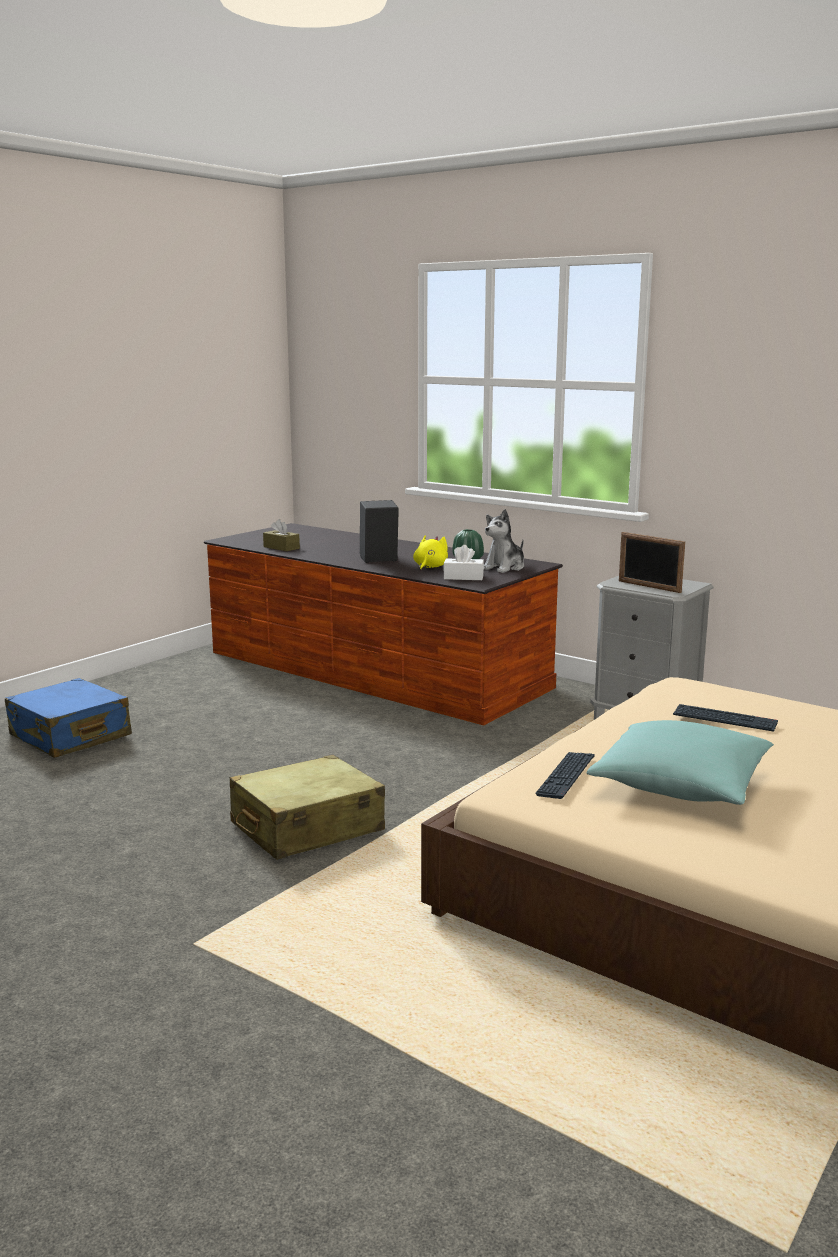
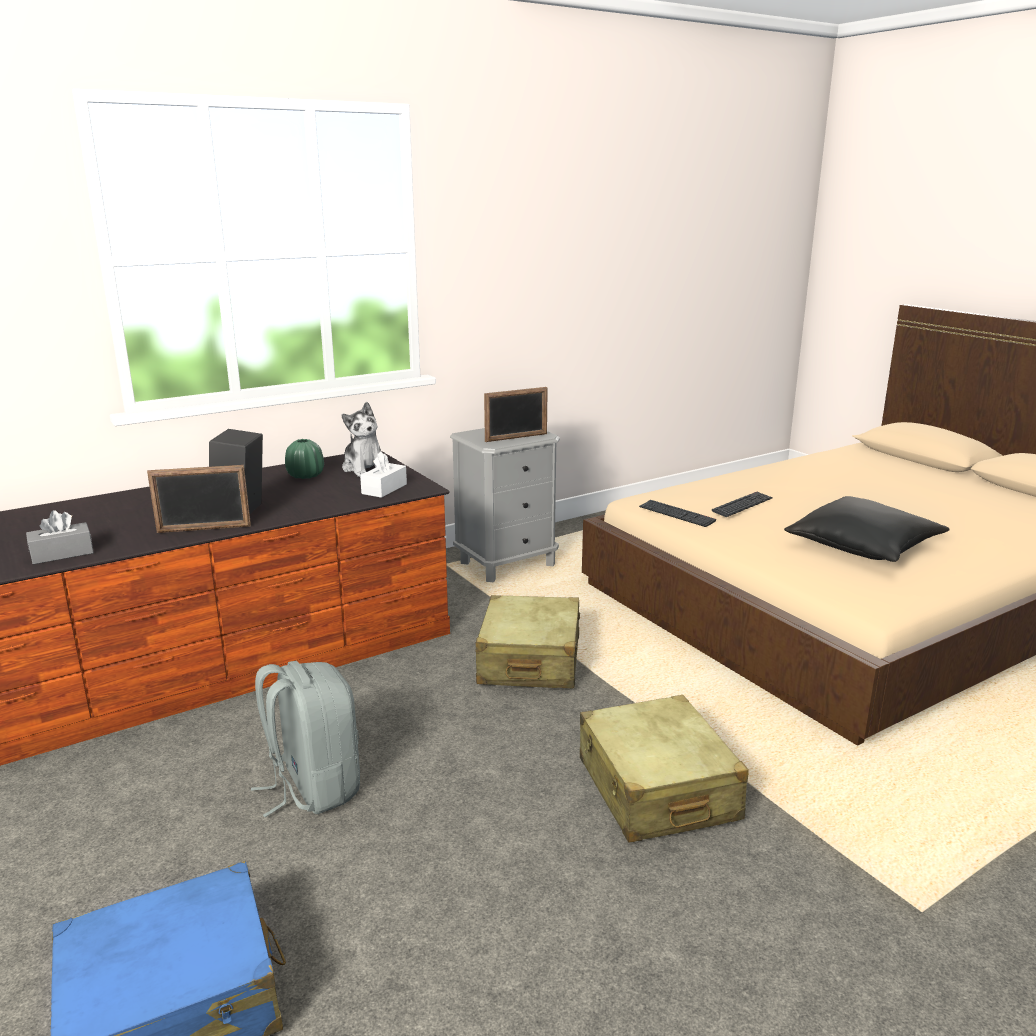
camera: 70 degrees left, 5 degrees up
brown tissue box [263,519,300,551] -> grey tissue box [26,510,94,564]
yellow plush toy [413,536,448,570] -> none
keyboard [536,752,595,799] -> keyboard moved to [639,500,716,527]
turquoise pillow [587,720,774,805] -> black pillow [784,496,950,562]
none -> picture frame [147,465,251,533]
none -> grey backpack [251,661,360,817]
none -> beige suitcase [476,595,580,688]

